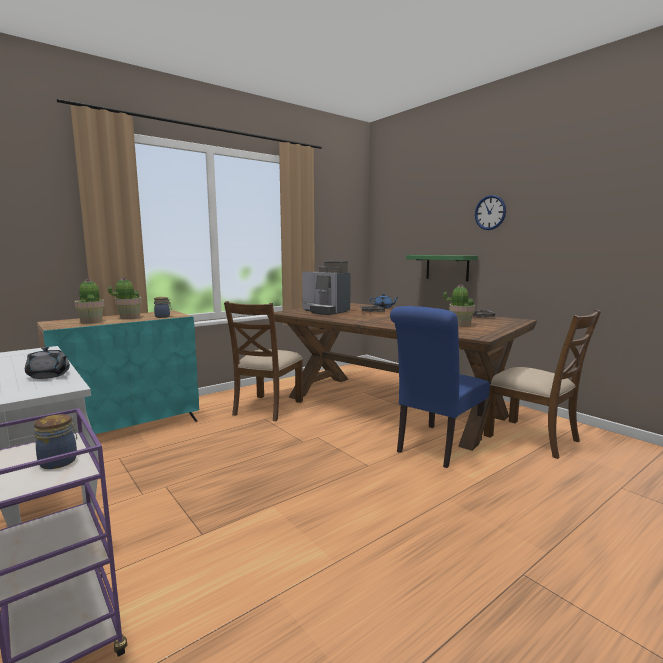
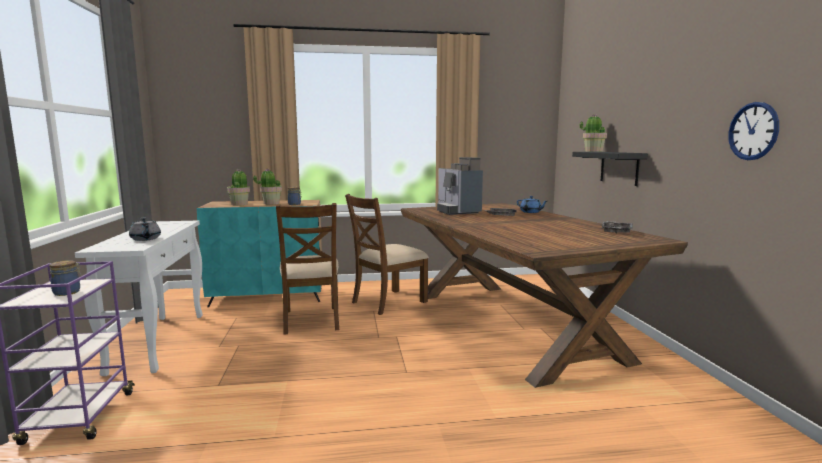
camera: 30 degrees right, 0 degrees up
blue chair [390,306,490,468] -> none
green shelf [406,255,478,281] -> black shelf [572,152,648,186]
potted plant [443,284,475,326] -> potted plant moved to [580,114,607,152]
wall clock [475,195,506,230] -> wall clock moved to [729,102,779,160]
brown chair [484,309,601,459] -> brown chair moved to [276,203,339,335]

